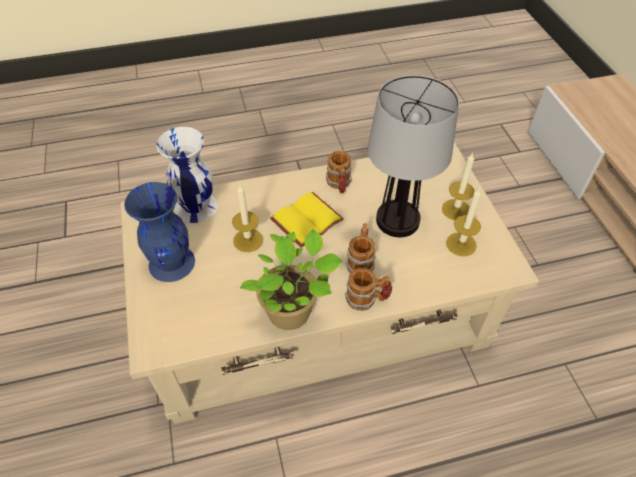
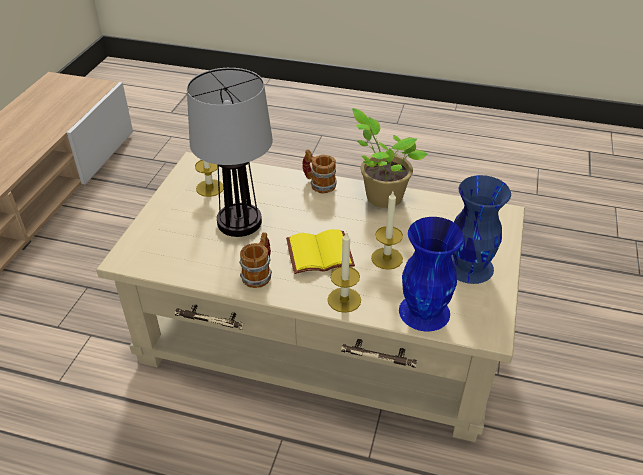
camera: 150 degrees left, 10 degrees down
white vase [156,127,218,223] -> blue vase [399,217,464,331]
mug [346,223,376,273] -> none
candle [442,153,475,220] -> candle moved to [328,231,361,313]

